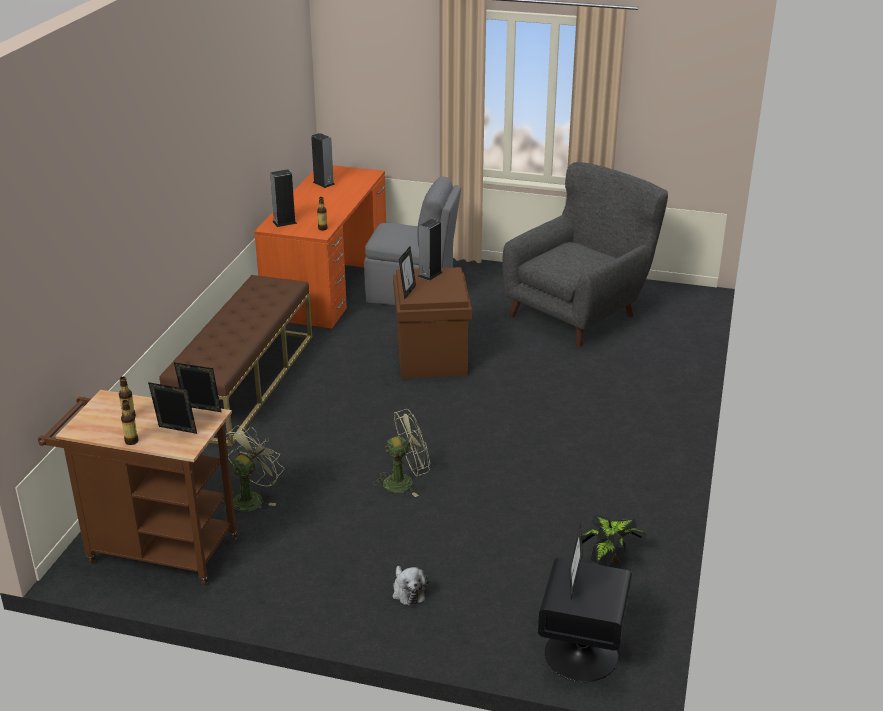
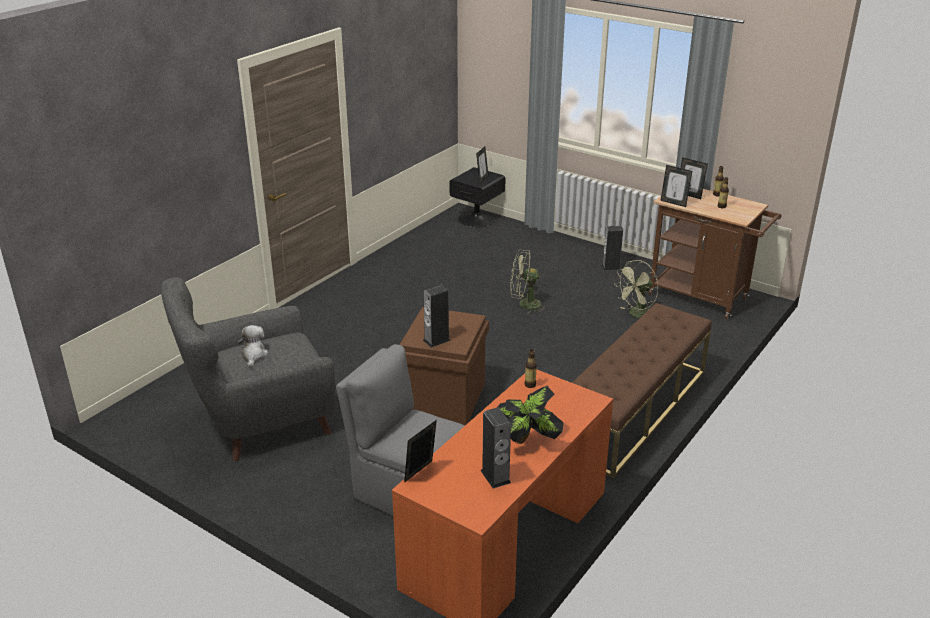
camera: 160 degrees left, 0 degrees up
speaker [270,169,297,227] -> speaker moved to [601,226,623,271]
plush toy [392,566,429,606] -> plush toy moved to [238,325,268,368]
picture frame [399,247,416,300] -> picture frame moved to [404,420,437,483]
potted plant [576,515,646,567] -> potted plant moved to [497,386,564,444]

